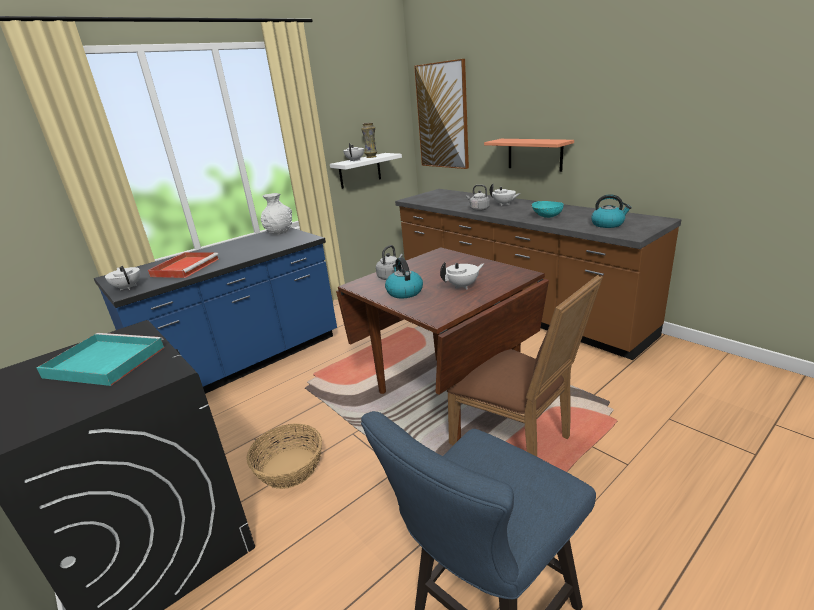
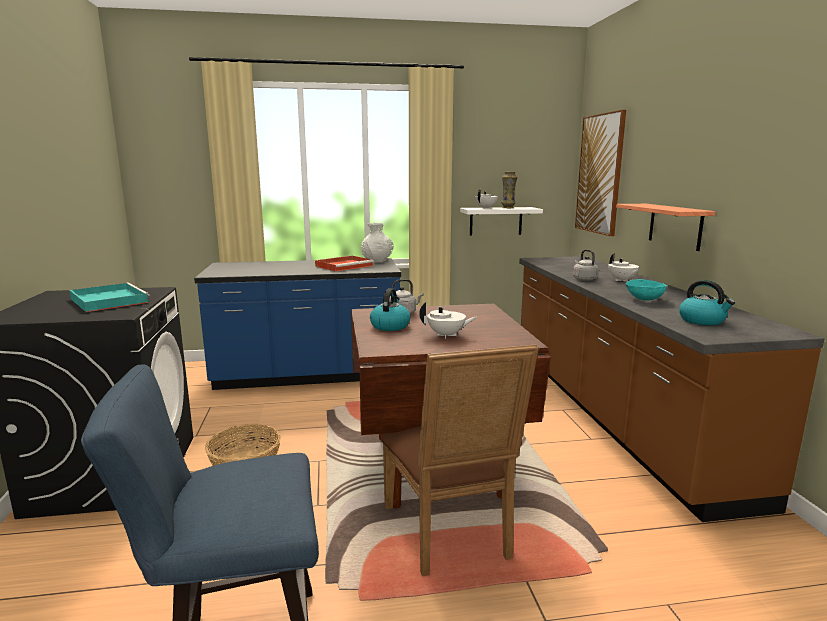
camera: 30 degrees right, 10 degrees down
white teapot [105,266,140,290] -> none
red tray [148,252,219,278] -> red tray moved to [315,256,374,272]

